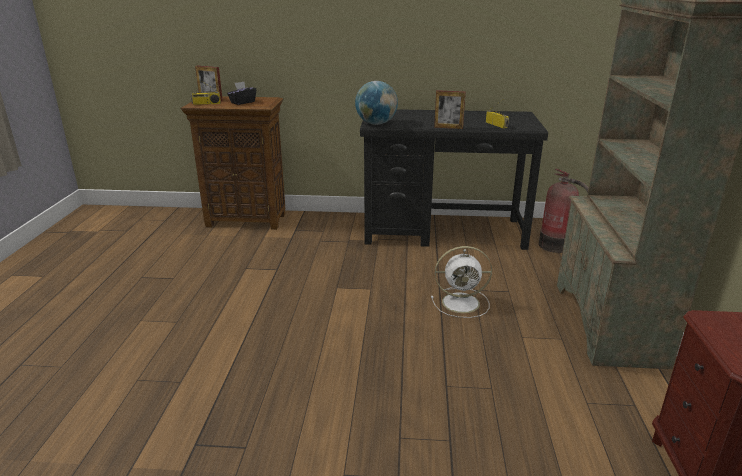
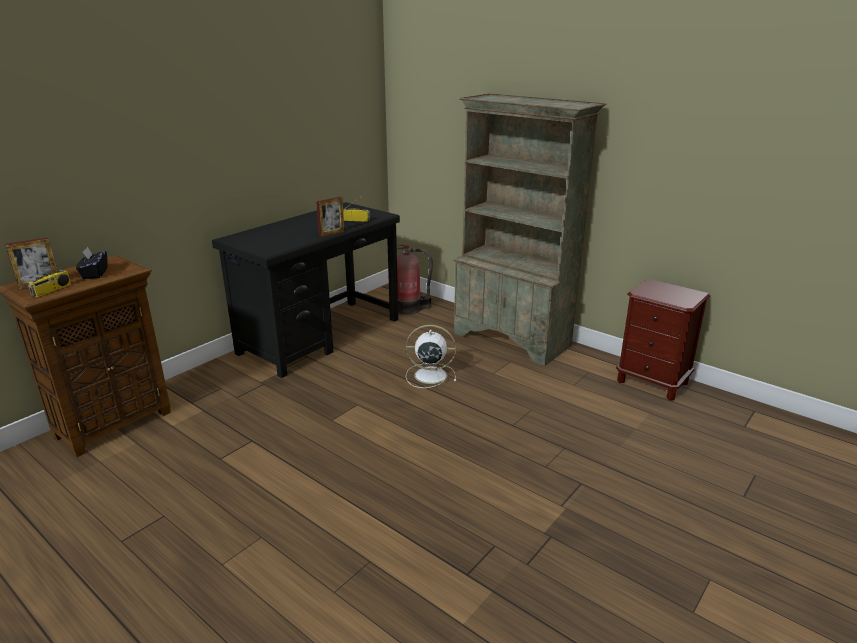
camera: 55 degrees left, 0 degrees up
globe [355,81,398,125] -> none
white fan [431,246,492,318] -> white fan turned 120 degrees counterclockwise [406,325,456,388]

